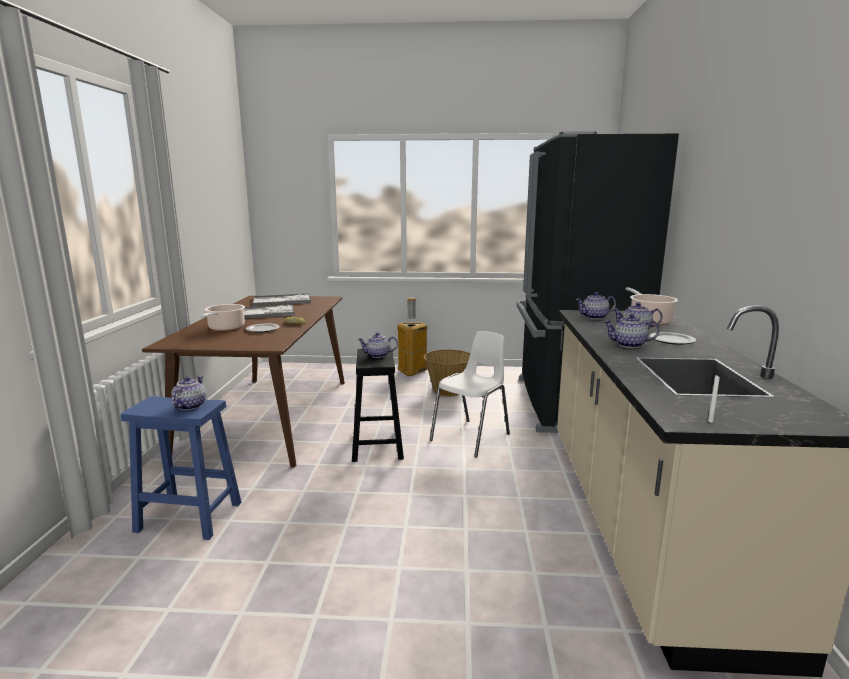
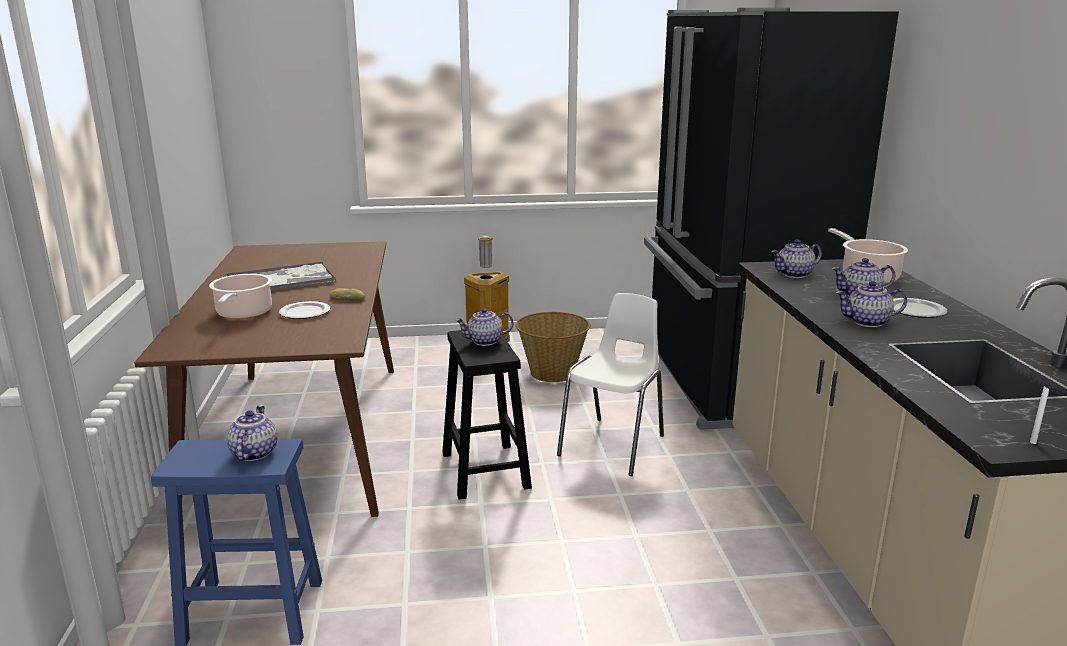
camera: 10 degrees left, 5 degrees up
tray [252,293,311,306] -> none

